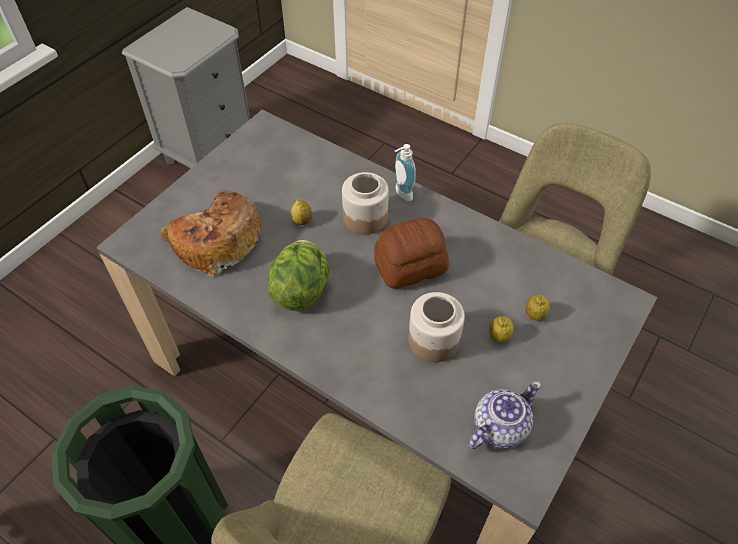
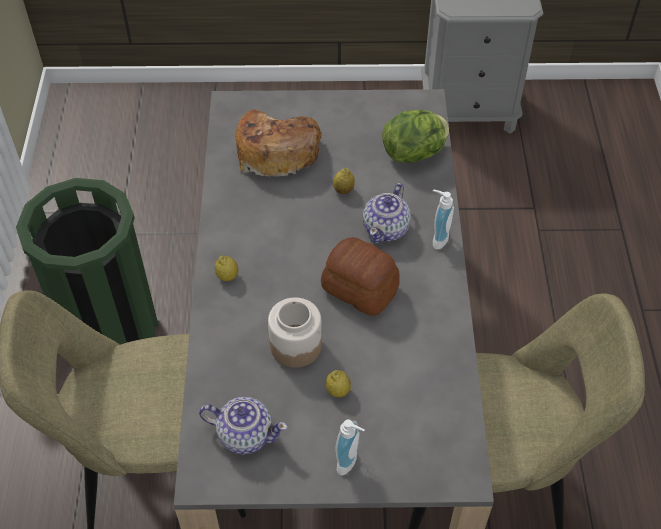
camera: 55 degrees right, 0 degrees up
lettuce [268,240,329,311] -> lettuce moved to [382,110,449,163]
jar [342,172,389,235] -> teapot [363,183,411,243]
lemon [525,295,550,321] -> lemon moved to [215,255,239,281]
none -> soap dispenser [335,419,365,476]

